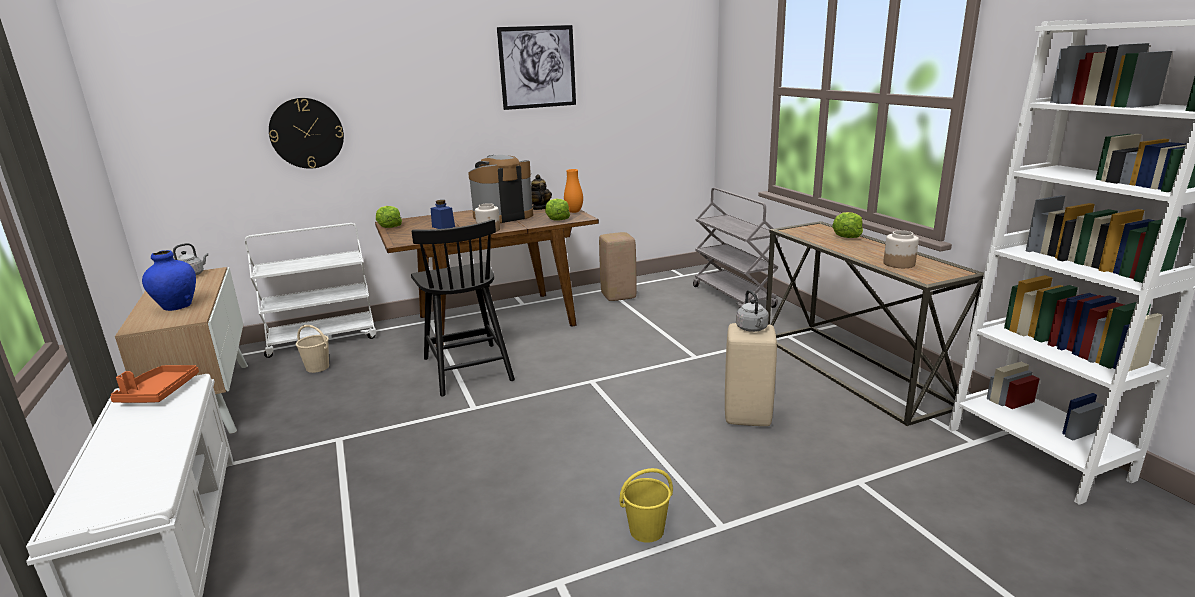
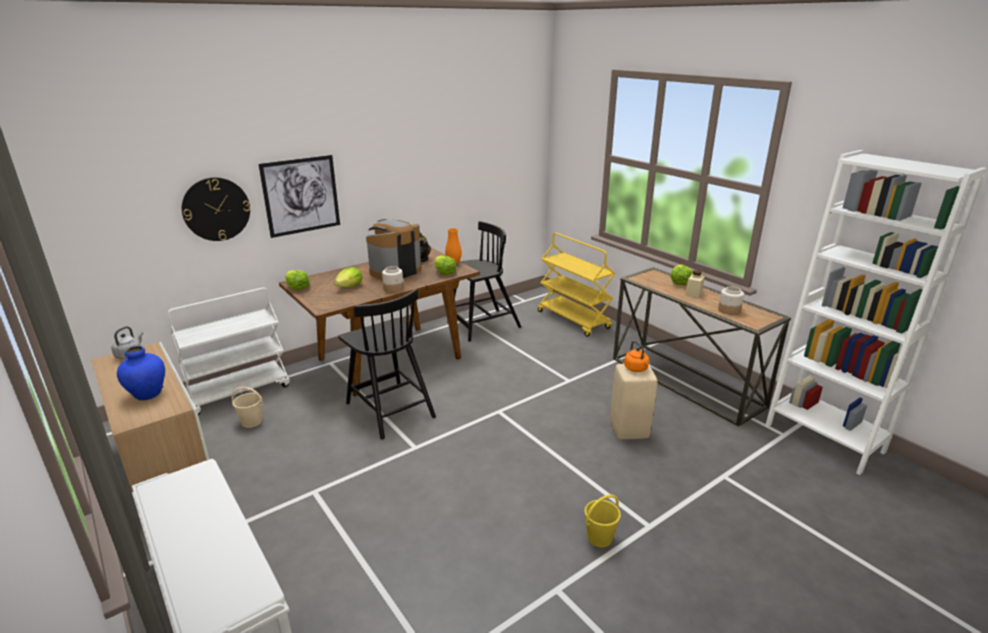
camera: 15 degrees left, 5 degrees up
orange tray [110,365,199,403] -> none
blue jar [431,200,455,229] -> lettuce [334,267,362,287]
picture [497,25,576,110] -> picture moved to [258,155,340,238]
beige stool [599,232,637,301] -> black chair [447,221,521,342]
grey cart [693,188,779,308] -> yellow cart [538,233,615,337]
grey kettle [736,290,769,332] -> orange kettle [624,341,649,372]
none -> beige jar [685,270,705,298]

